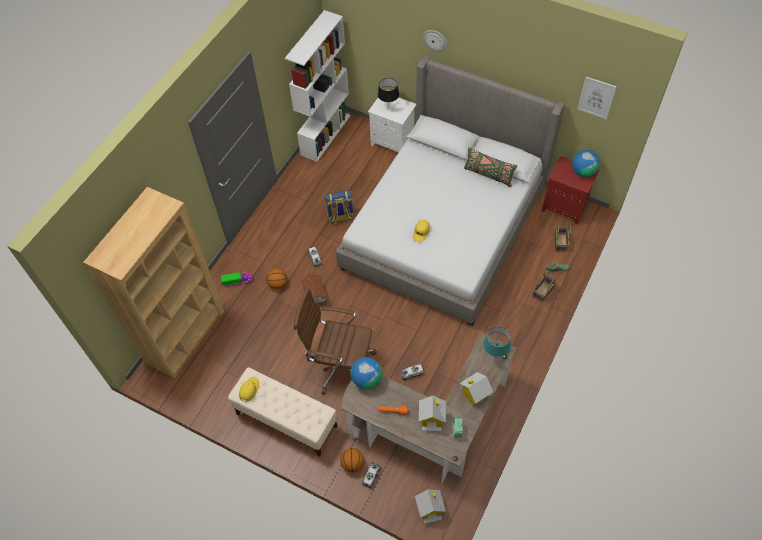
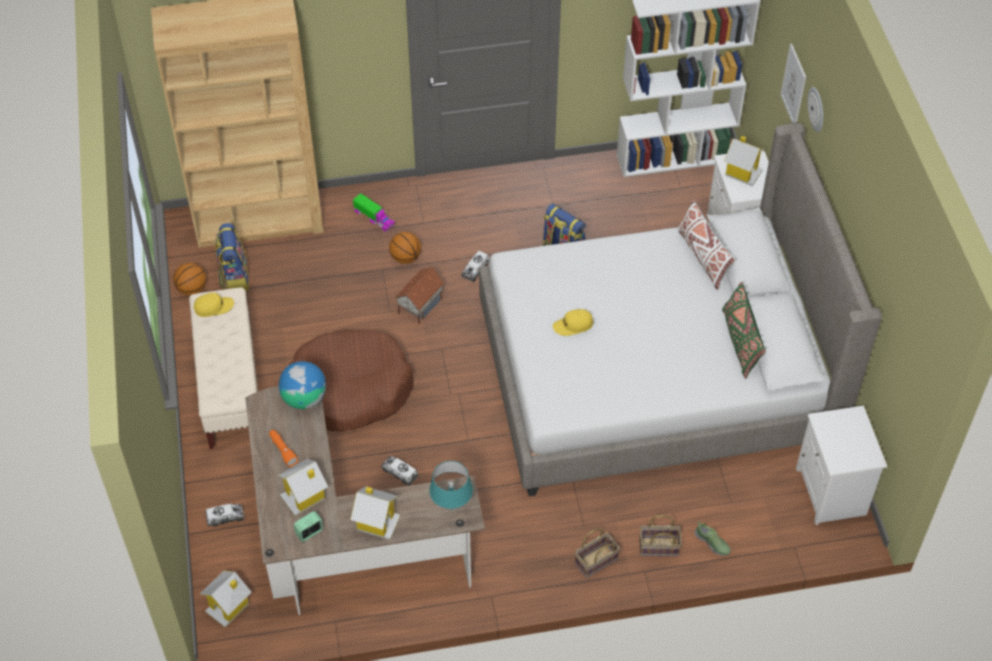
camera: 50 degrees right, 5 degrees down
brown office chair [294,288,377,395] -> brown dog bed [288,330,413,431]
basketball [340,448,364,473] -> basketball moved to [173,263,206,295]
black table lamp [377,78,399,106] -> toy house [724,136,765,186]
red nightstand [542,156,599,225] -> white nightstand [796,405,887,525]
basket [554,225,571,252] -> basket moved to [575,528,620,578]
globe [572,150,600,177] -> none
picture [577,77,617,119] -> picture moved to [780,44,806,124]
none -> backpack [215,223,249,291]
none -> white pillow [678,200,735,290]

